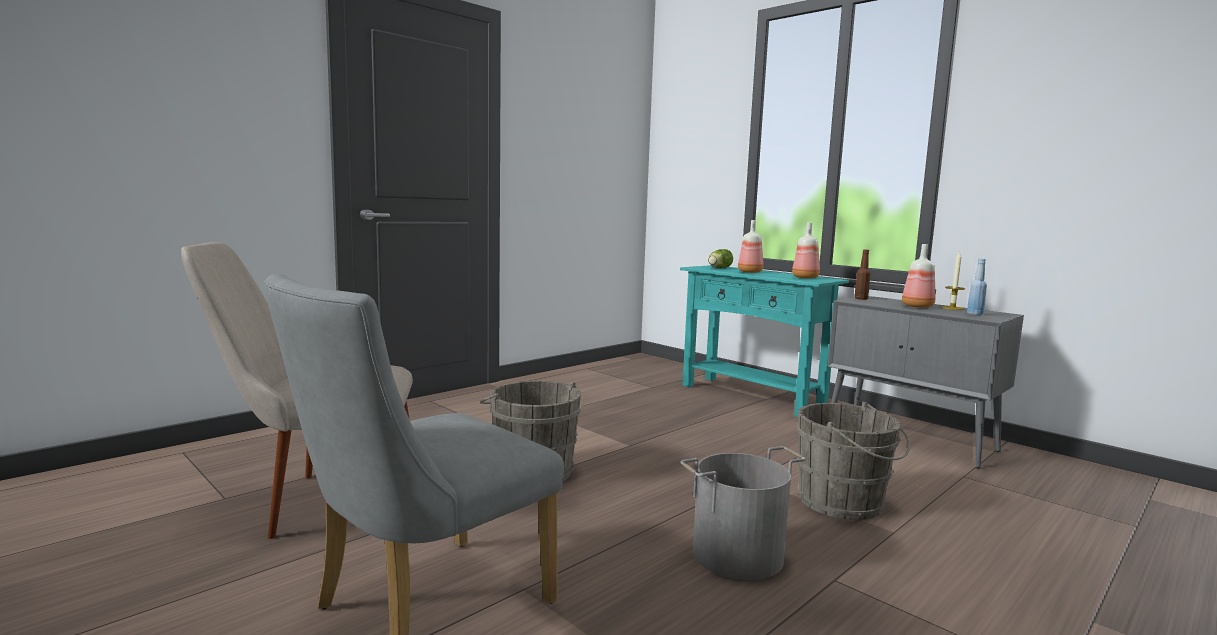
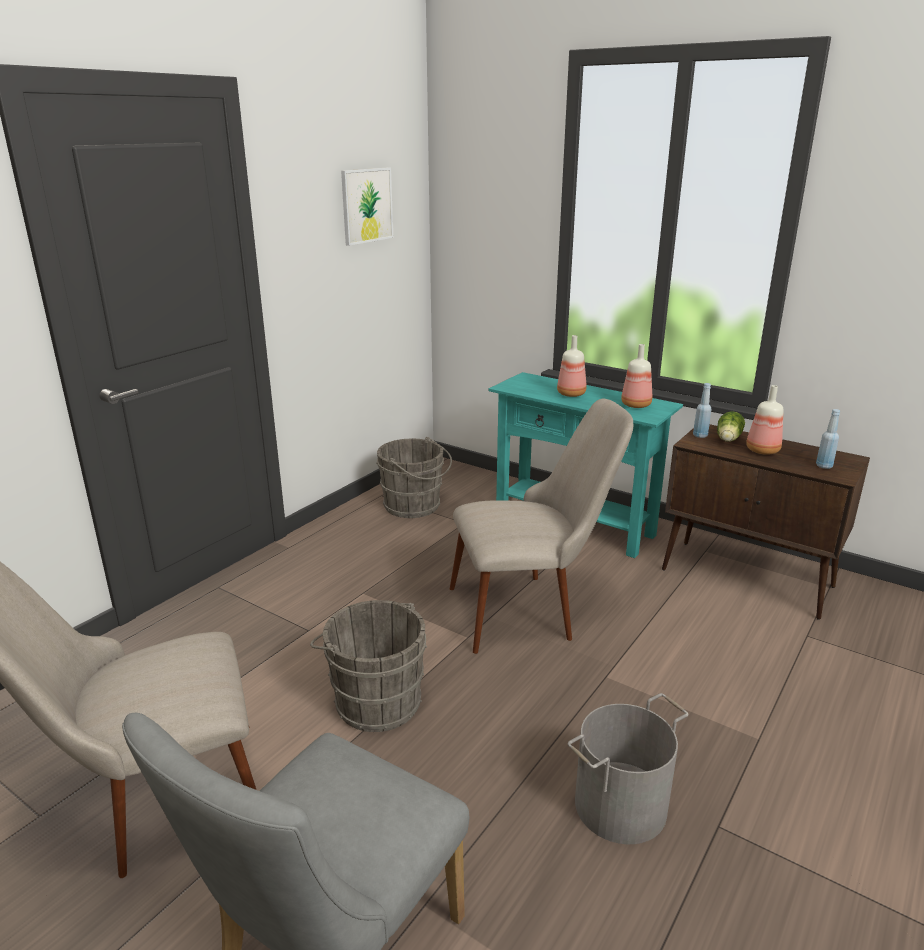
camera: 10 degrees left, 15 degrees up
lettuce [708,249,733,268] -> lettuce moved to [717,411,745,442]
grey bucket [797,402,910,520] -> grey bucket moved to [376,437,452,518]
grey cabinet [828,296,1024,469] -> brown cabinet [662,424,870,620]
brown bottle [854,250,870,300] -> blue bottle [693,383,711,438]
candle [941,252,965,310] -> none
none -> picture [341,167,393,246]
none -> beige chair [450,399,633,654]

